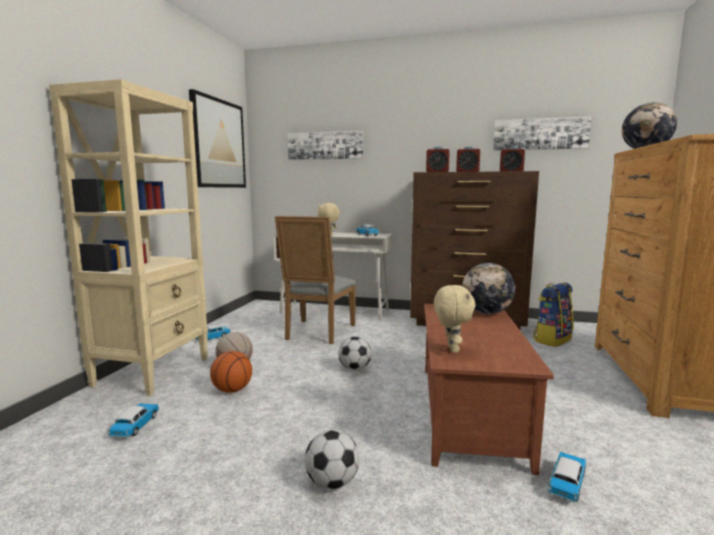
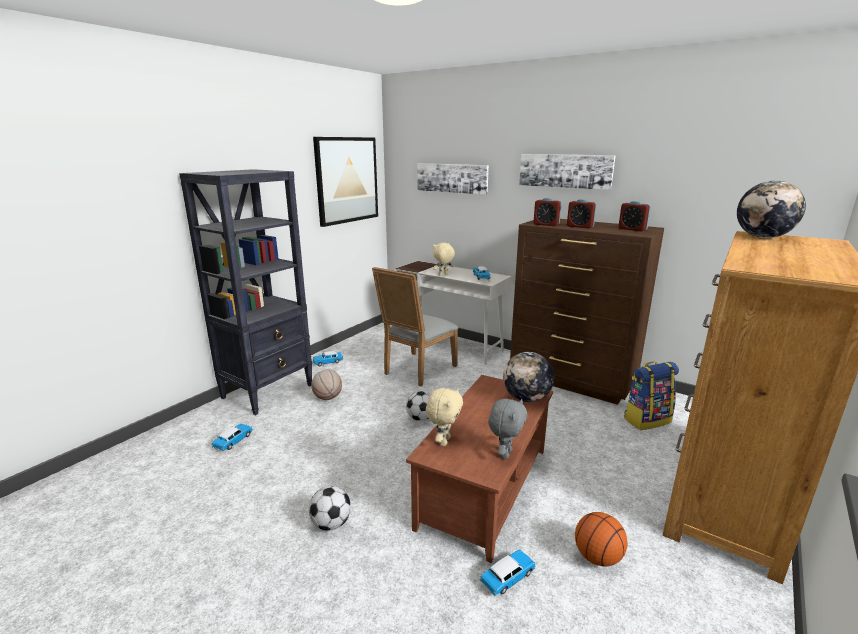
camera: 20 degrees right, 10 degrees up
beige bookcase [49,79,208,396] -> black bookcase [179,169,312,415]
basketball [210,351,252,393] -> basketball moved to [575,512,627,567]
picture [493,116,592,151] -> picture moved to [519,154,616,190]
none -> grey plush toy [488,399,527,459]

